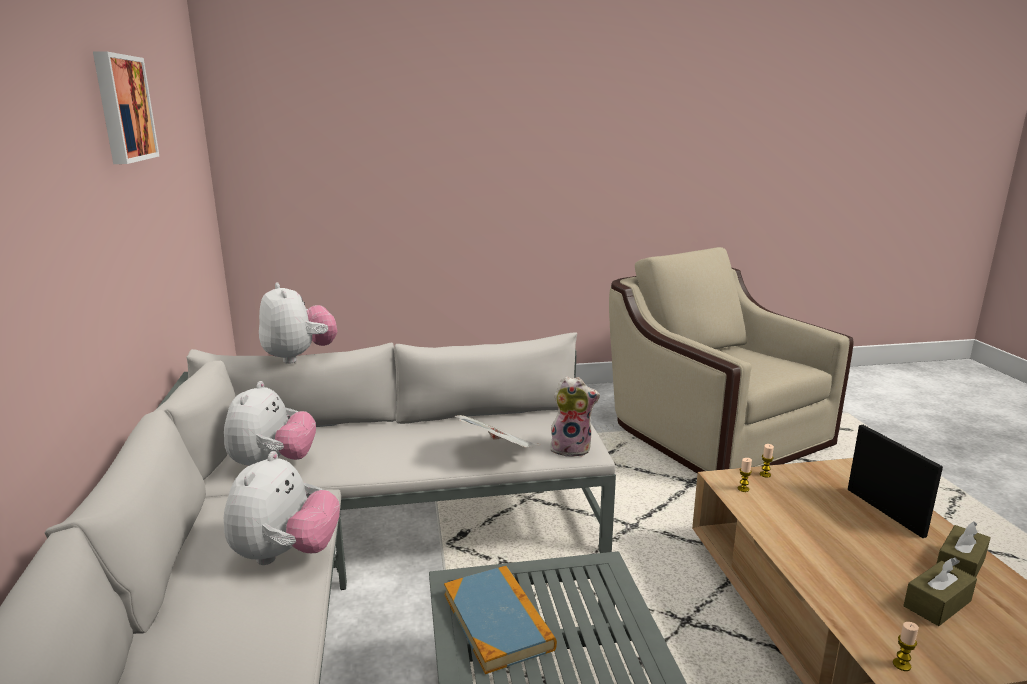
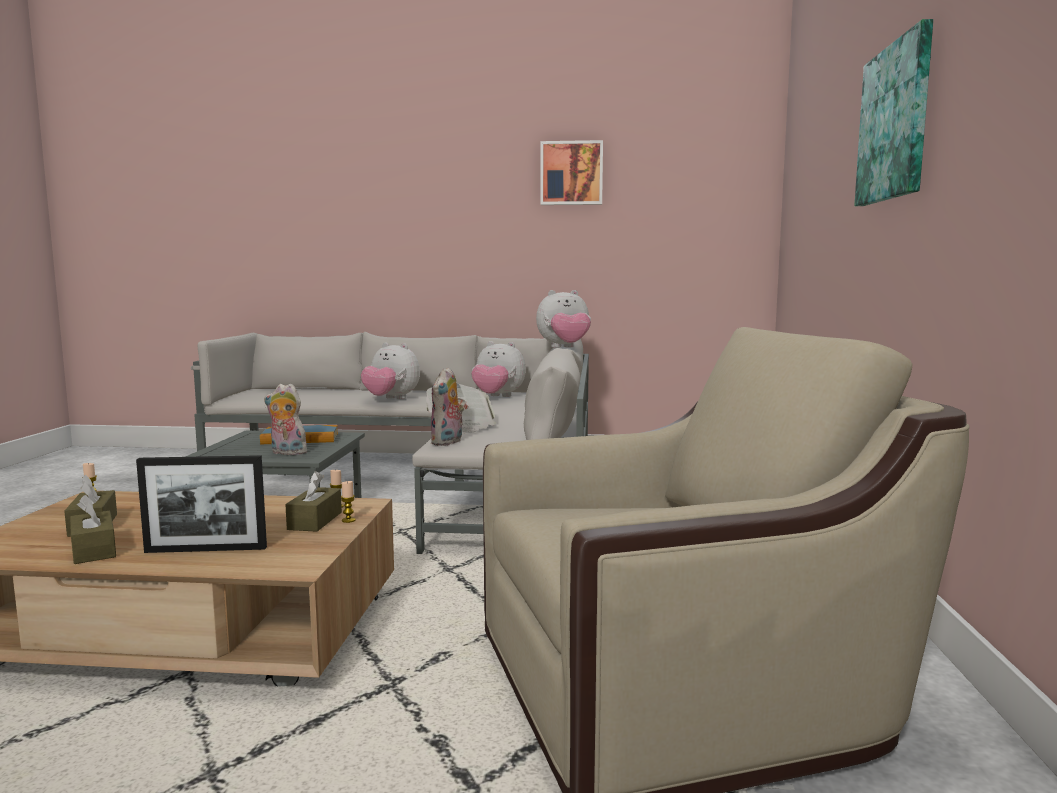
camera: 105 degrees right, 10 degrees down
none -> plush toy [264,384,307,455]
none -> brown tissue box [285,471,342,532]
none -> picture [854,19,933,206]

